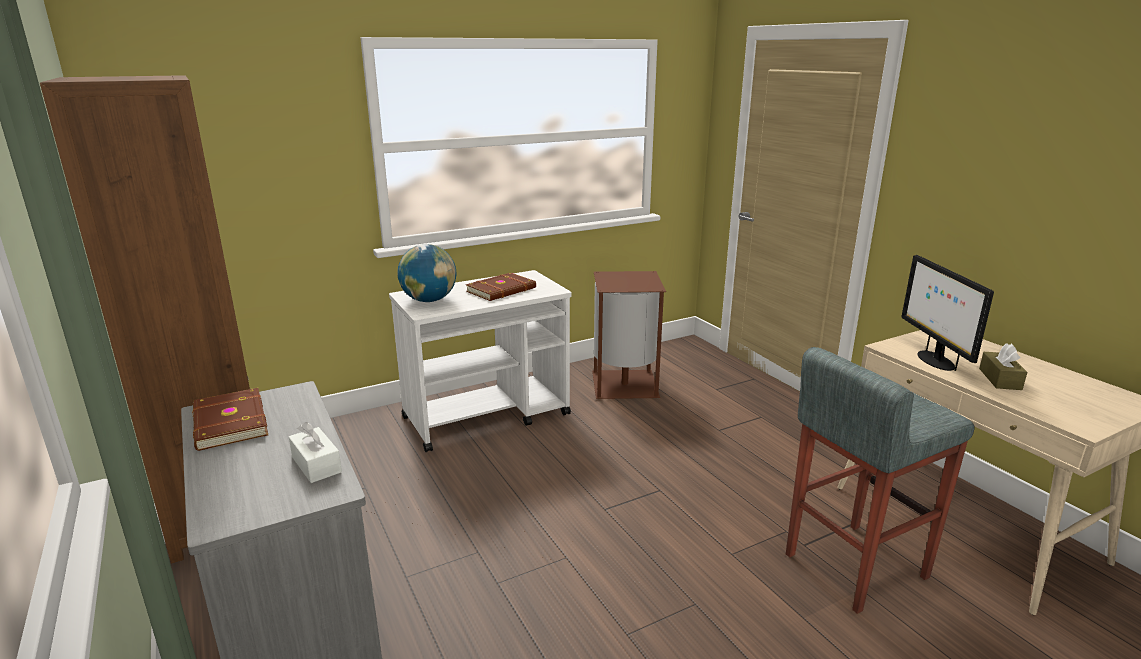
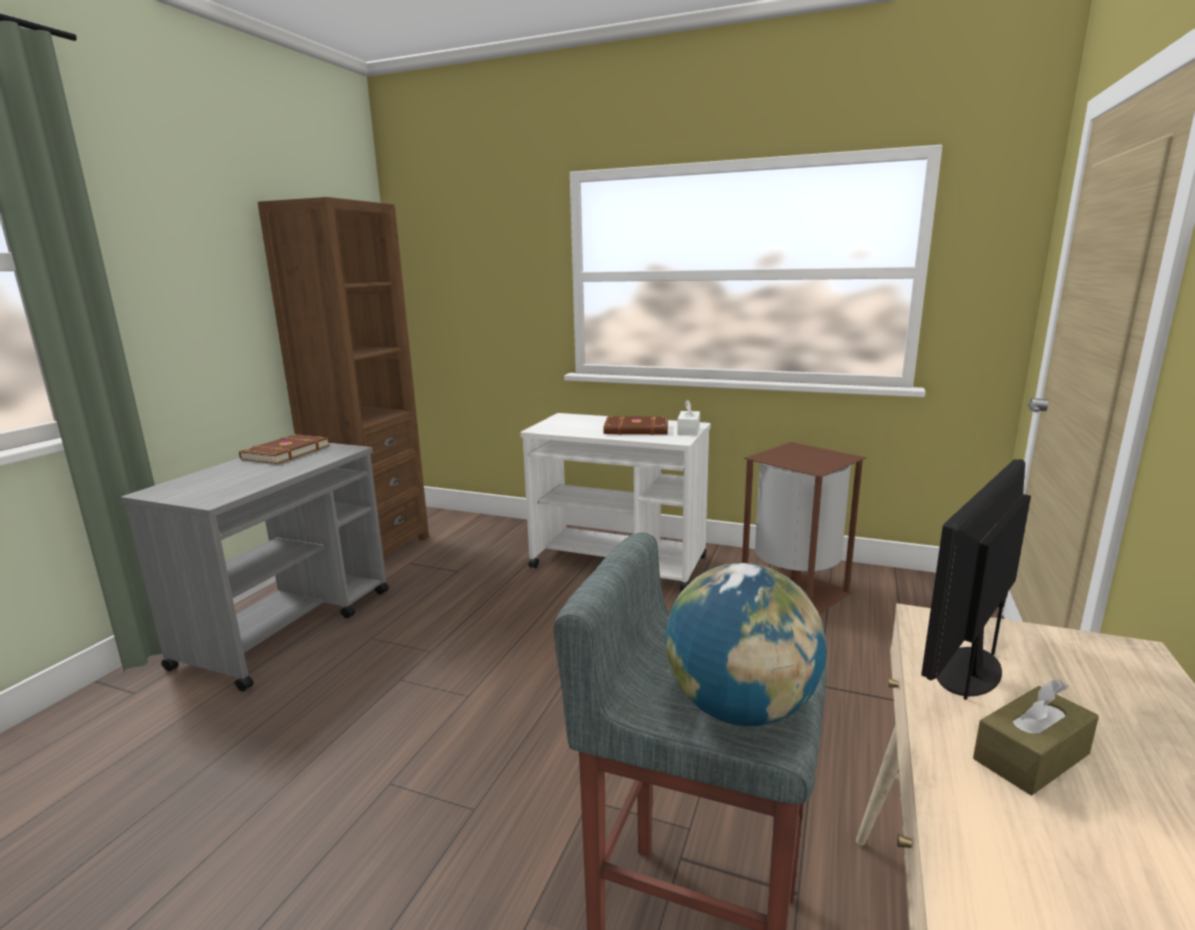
camera: 50 degrees right, 5 degrees down
white tissue box [289,422,342,483] -> white tissue box moved to [677,400,700,435]
globe [397,244,456,302] -> globe moved to [665,563,826,726]

